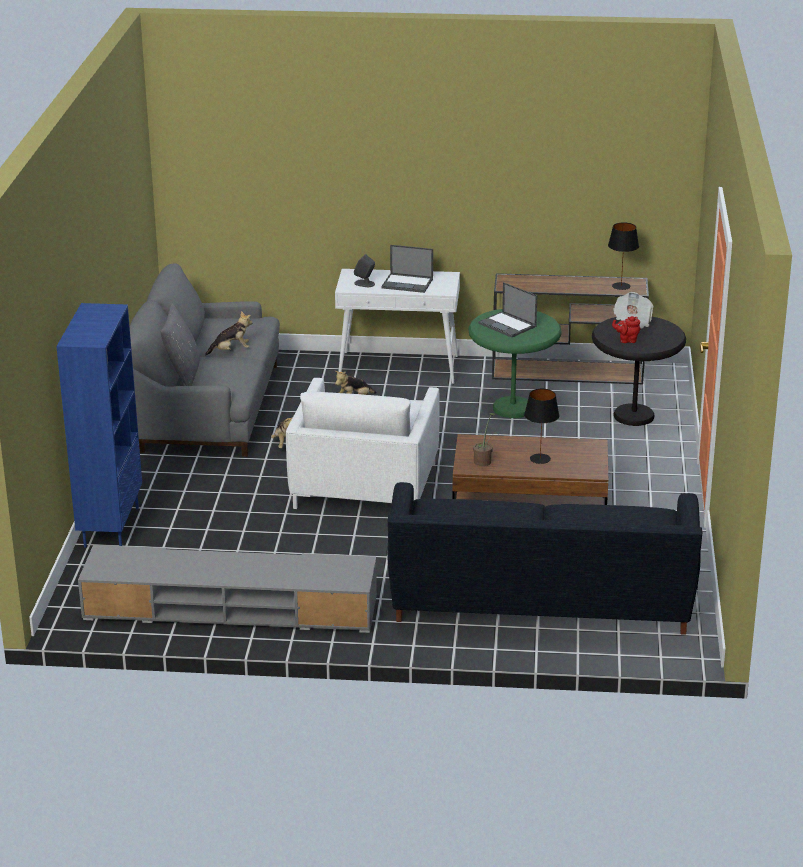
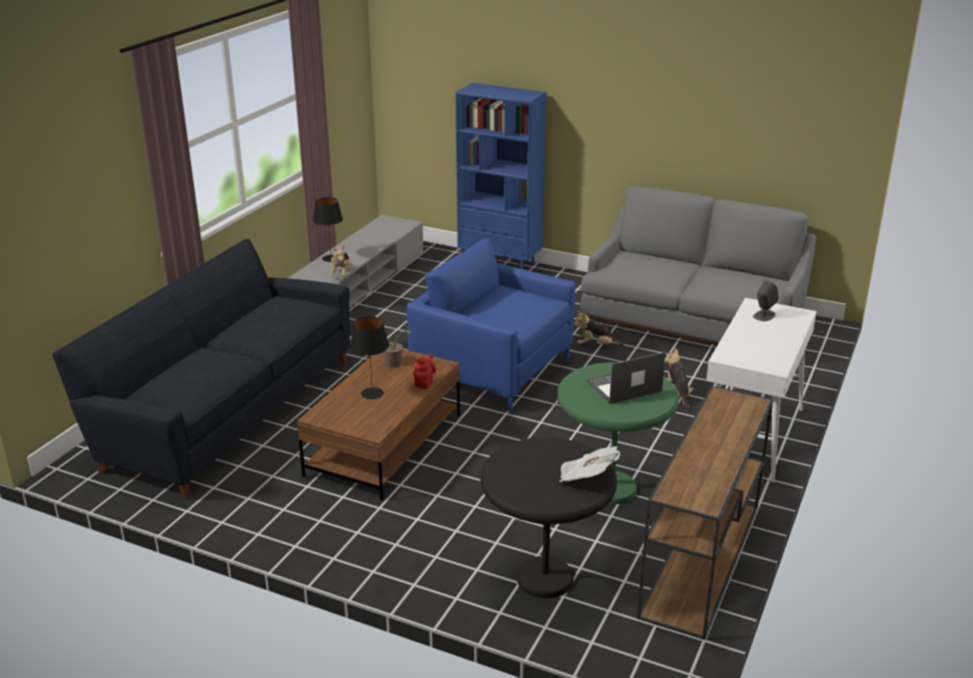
camera: 110 degrees right, 0 degrees up
grey pillow [161,303,200,386] -> none
plush toy [205,311,253,356] -> plush toy moved to [330,245,352,277]
white armchair [286,378,440,509] -> blue armchair [406,238,576,412]
laptop [381,245,433,293] -> none
black table lamp [608,222,639,290] -> black table lamp moved to [313,197,343,262]
red teapot [612,316,640,343] -> red teapot moved to [413,354,436,389]

